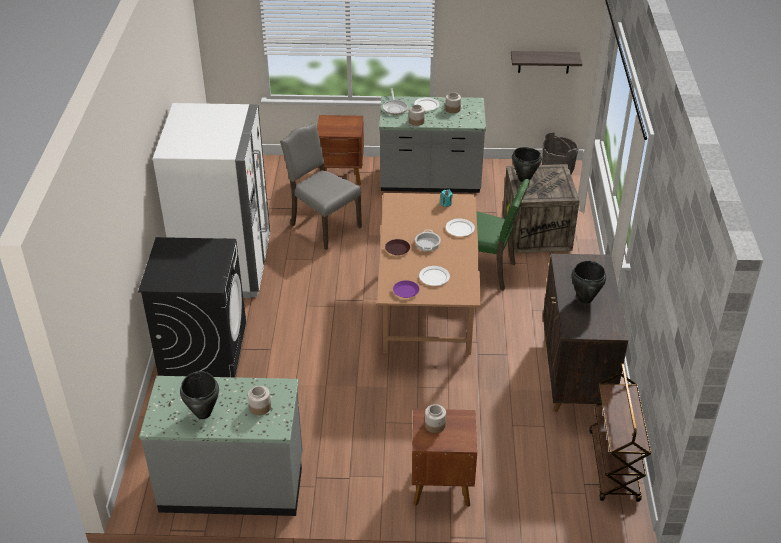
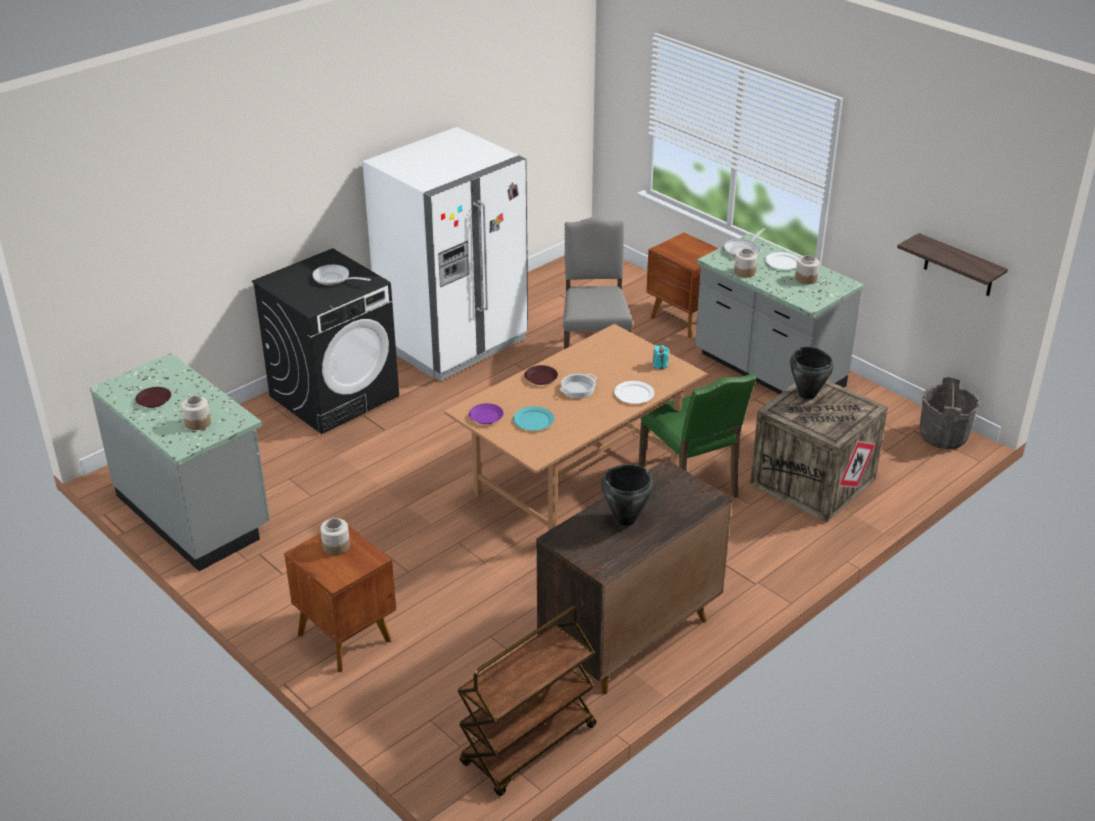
camera: 45 degrees right, 5 degrees down
black cooking pot [180,371,219,419] -> brown plate [135,387,171,408]
white plate [419,266,450,286] -> turquoise plate [513,406,554,431]
none -> frying pan [313,265,371,285]

